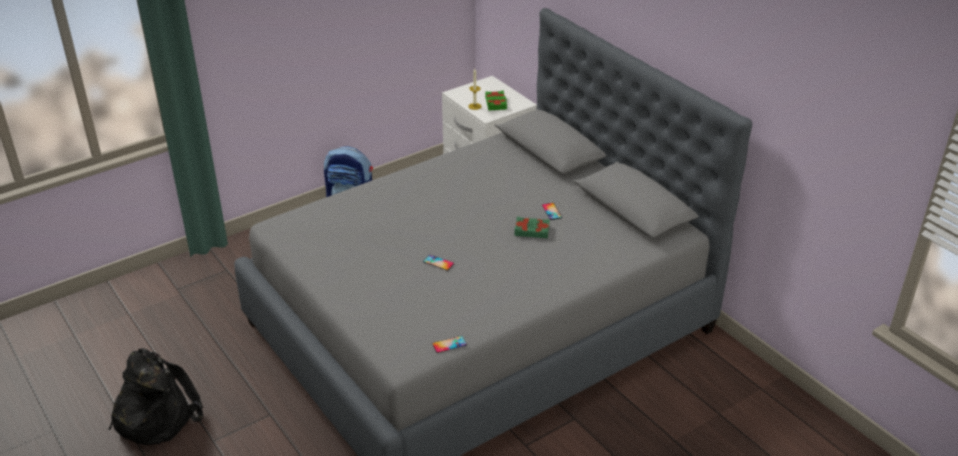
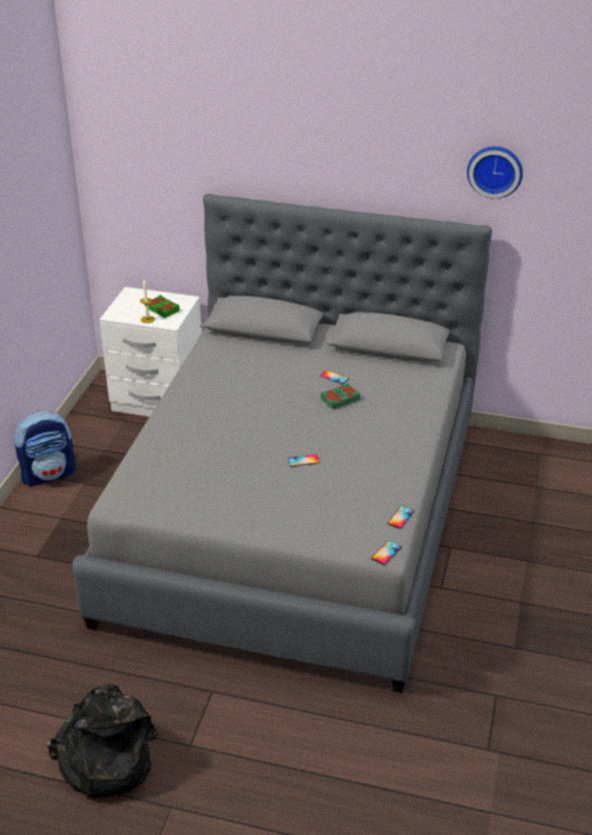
camera: 40 degrees left, 0 degrees up
none -> phone [371,540,402,565]
none -> wall clock [467,146,523,199]

